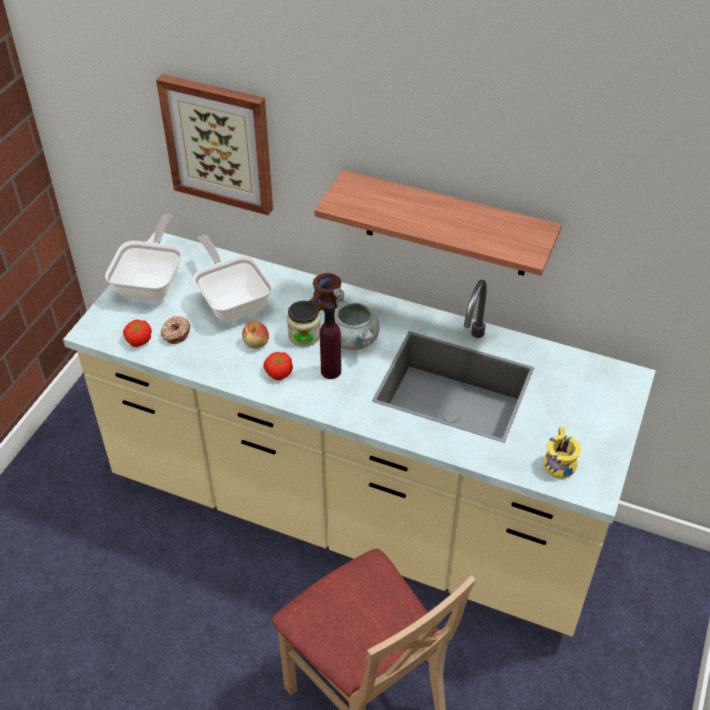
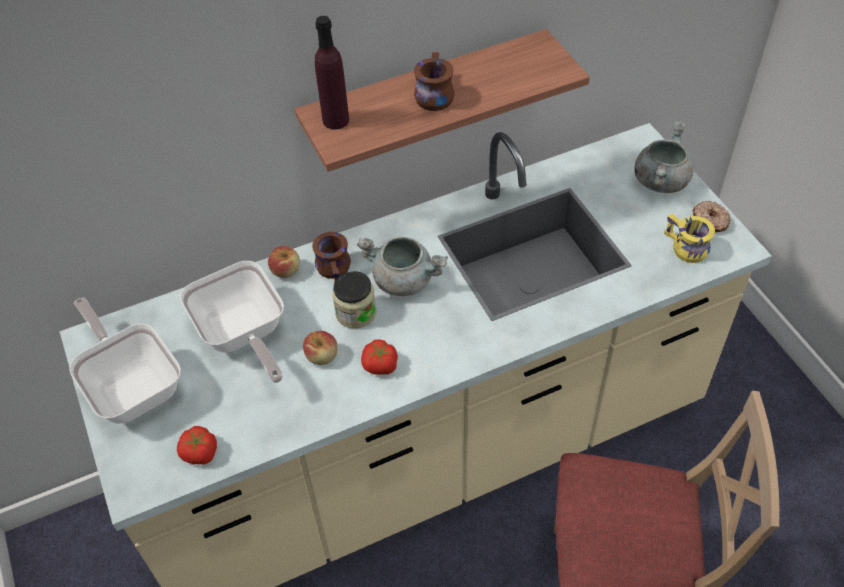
camera: 45 degrees left, 5 degrees up
picture [156,74,273,215] -> none
donut [161,316,190,344] -> donut moved to [693,201,731,232]
frying pan [193,235,273,322] -> frying pan turned 135 degrees counterclockwise [180,261,284,383]
purple bottle [320,302,341,379] -> purple bottle moved to [315,16,349,130]
none -> apple [268,246,300,278]
none -> brown mug [414,52,454,111]
none -> grey cooking pot [634,121,694,193]

